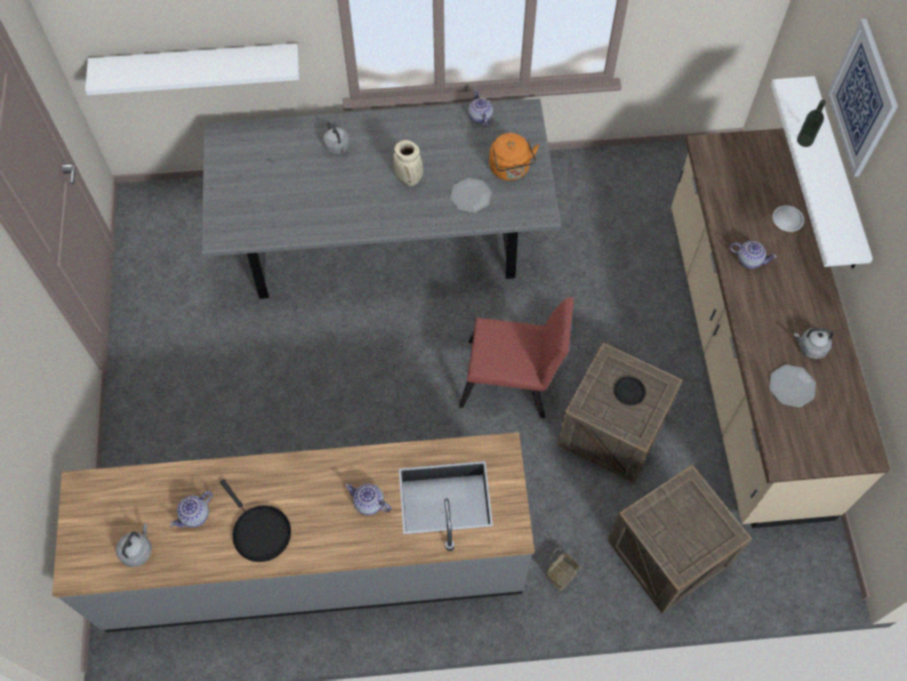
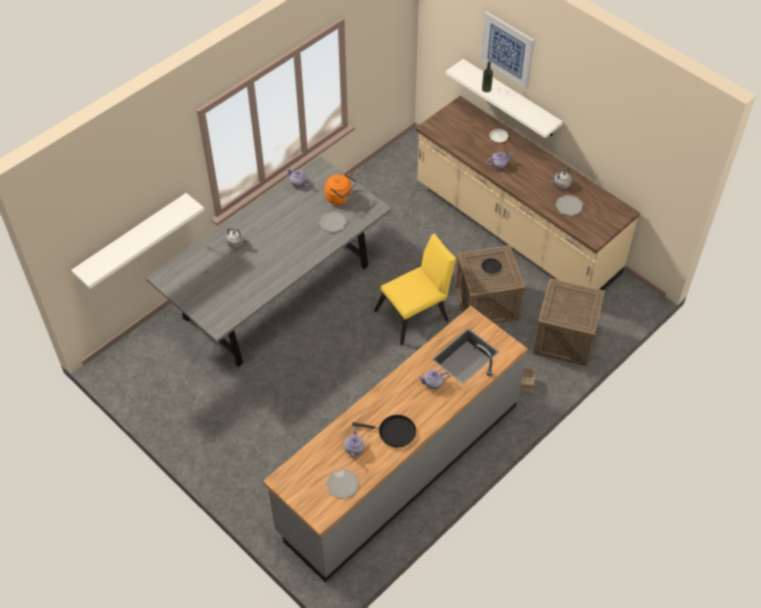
camera: 40 degrees left, 10 degrees down
grey kettle [116,523,152,567] -> plate [326,469,360,499]
beige vase [393,140,423,186] -> none
red chair [459,297,574,418] -> yellow chair [374,233,456,345]

